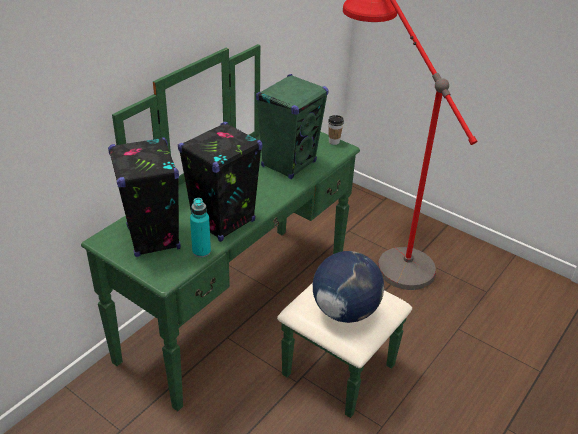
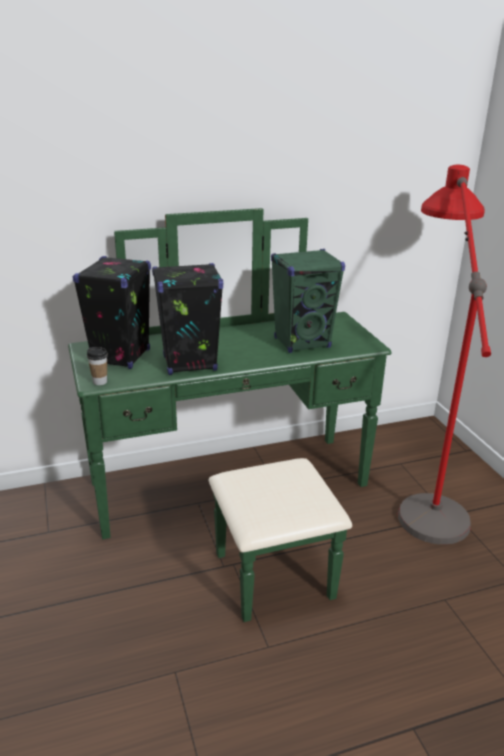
camera: 35 degrees right, 10 degrees down
turquoise bottle [190,198,211,258] -> none
globe [313,251,384,323] -> none
cup [328,115,344,145] -> cup moved to [87,347,108,385]

